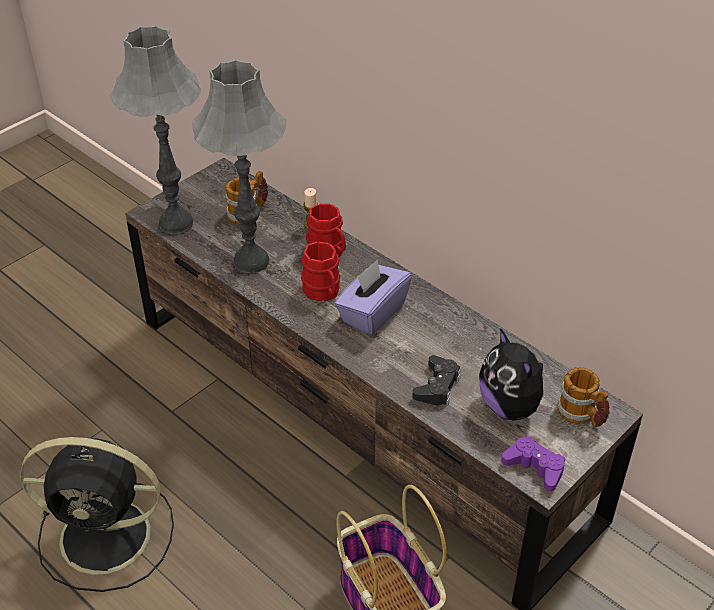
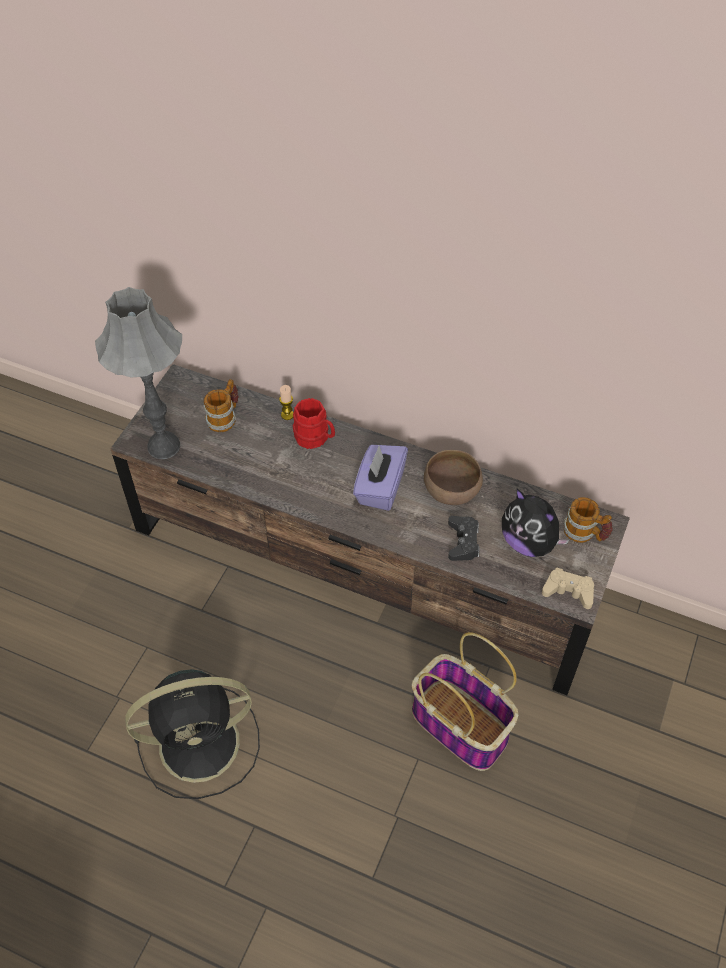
camera: 20 degrees left, 10 degrees up
grey table lamp [192,60,287,273] -> none
red mug [301,242,340,301] -> none
purple game controller [501,436,565,492] -> beige game controller [542,567,594,609]
none -> brown bowl [424,450,483,505]

